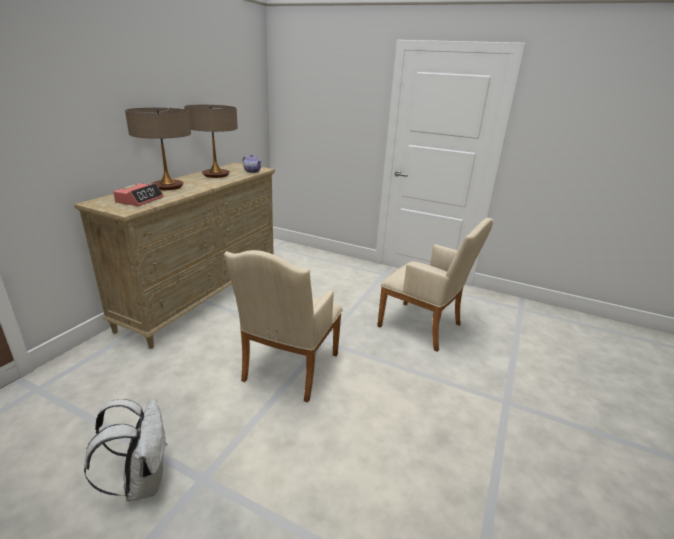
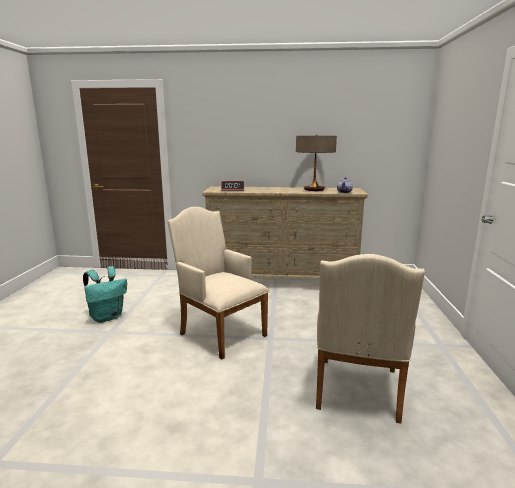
camera: 70 degrees right, 10 degrees down
white backpack [84,399,167,501] -> turquoise backpack [83,266,127,323]
table lamp [125,108,191,190] -> none
beige armchair [224,250,343,402] -> beige armchair turned 45 degrees clockwise [167,207,269,359]

